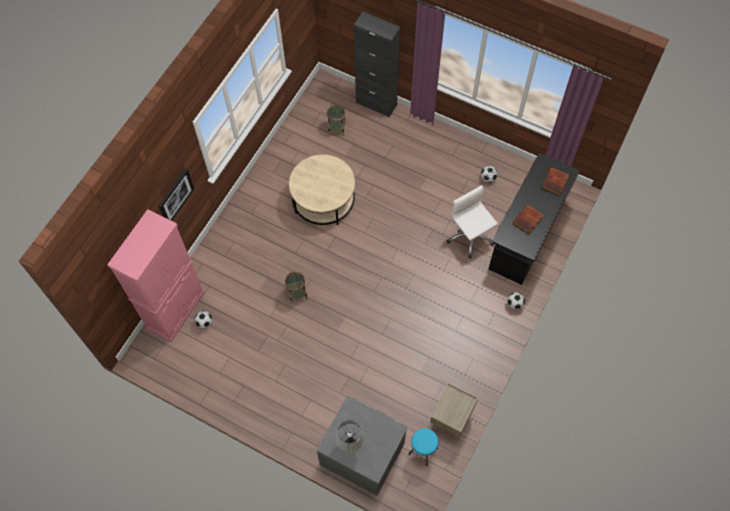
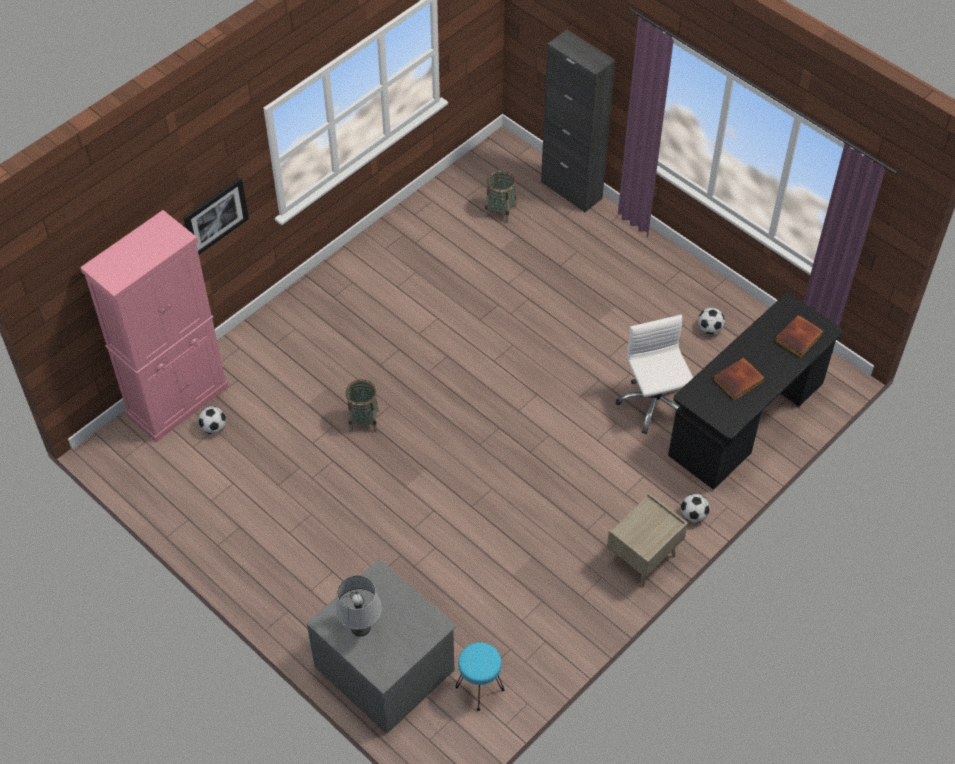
camera: 15 degrees right, 10 degrees down
beige coffee table [289,154,355,225] -> none
beige nightstand [430,383,478,439] -> beige nightstand moved to [607,493,688,588]

